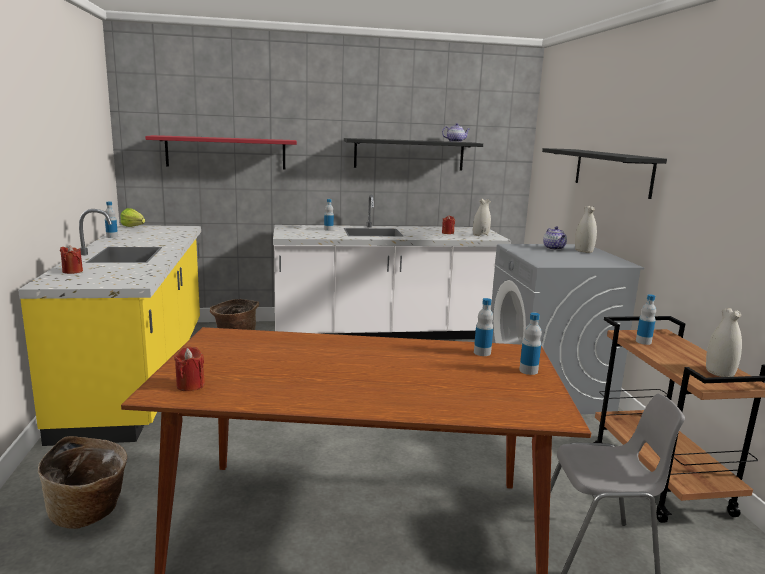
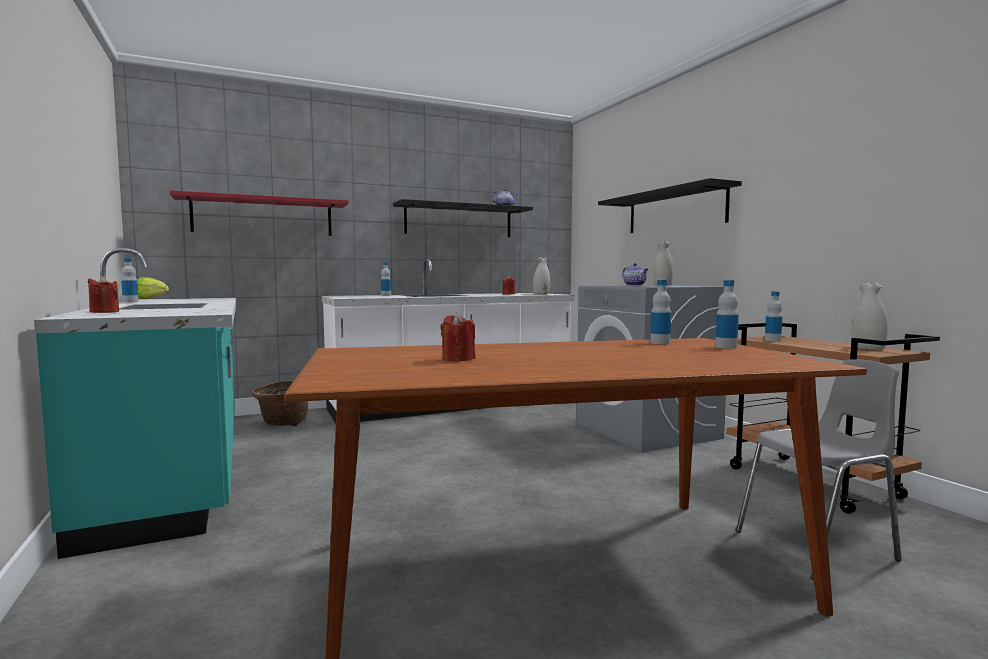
camera: 15 degrees left, 10 degrees down
yellow counter [18,209,201,446] -> turquoise counter [34,248,237,559]
basket [38,436,127,529] -> none
red candle [174,347,205,391] -> red candle moved to [440,313,475,362]

